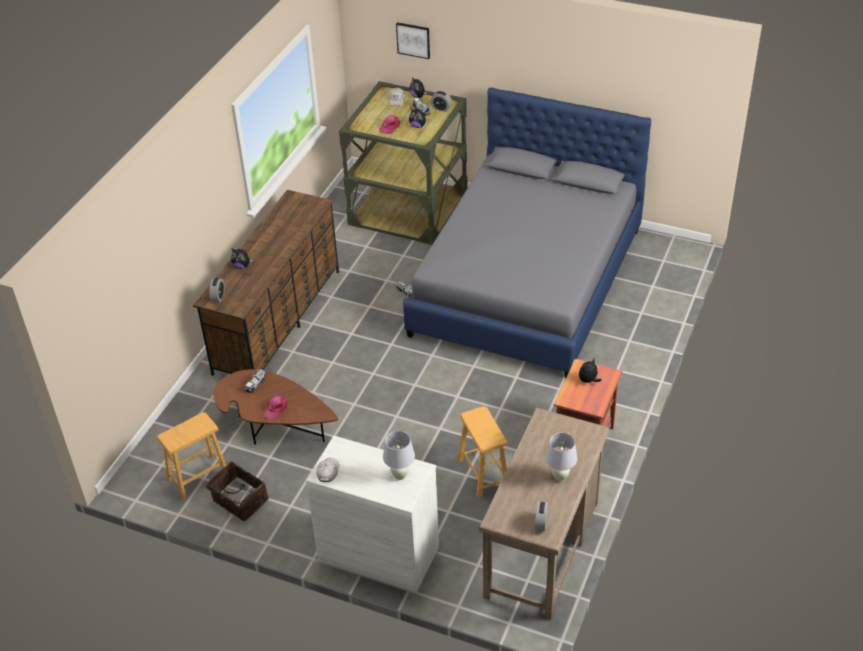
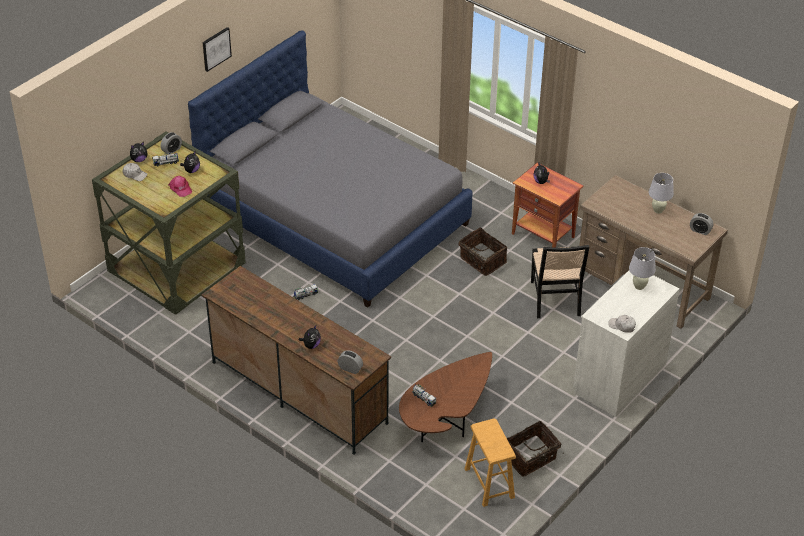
camera: 75 degrees left, 0 degrees up
pink cap [264,395,287,419] -> none
picture [396,22,430,59] -> picture moved to [202,27,232,72]
brown stool [457,406,508,497] -> chair [531,245,589,318]
none -> basket [459,227,507,276]

